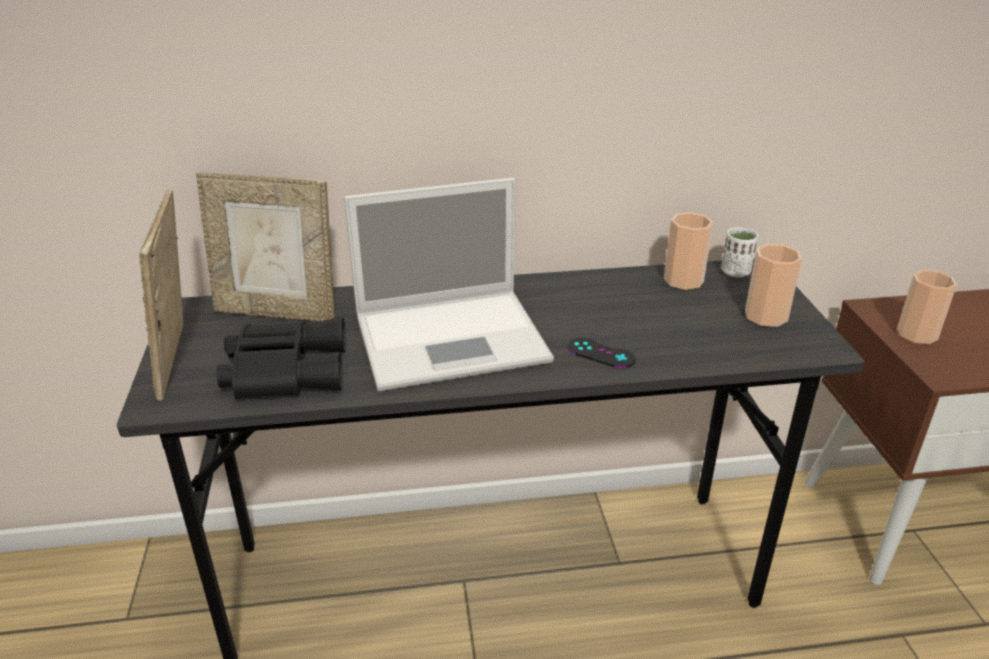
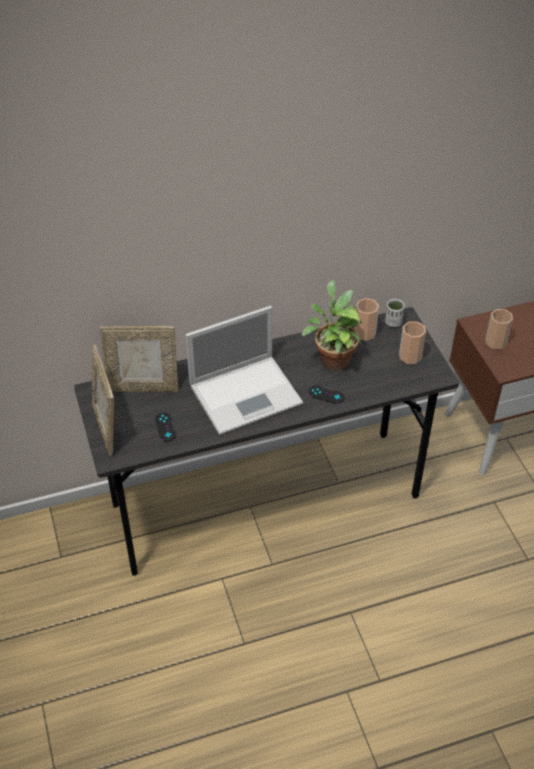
camera: 10 degrees left, 15 degrees up
black binoculars [217,317,346,399] -> black game controller [155,412,177,442]
none -> potted plant [302,280,362,371]

